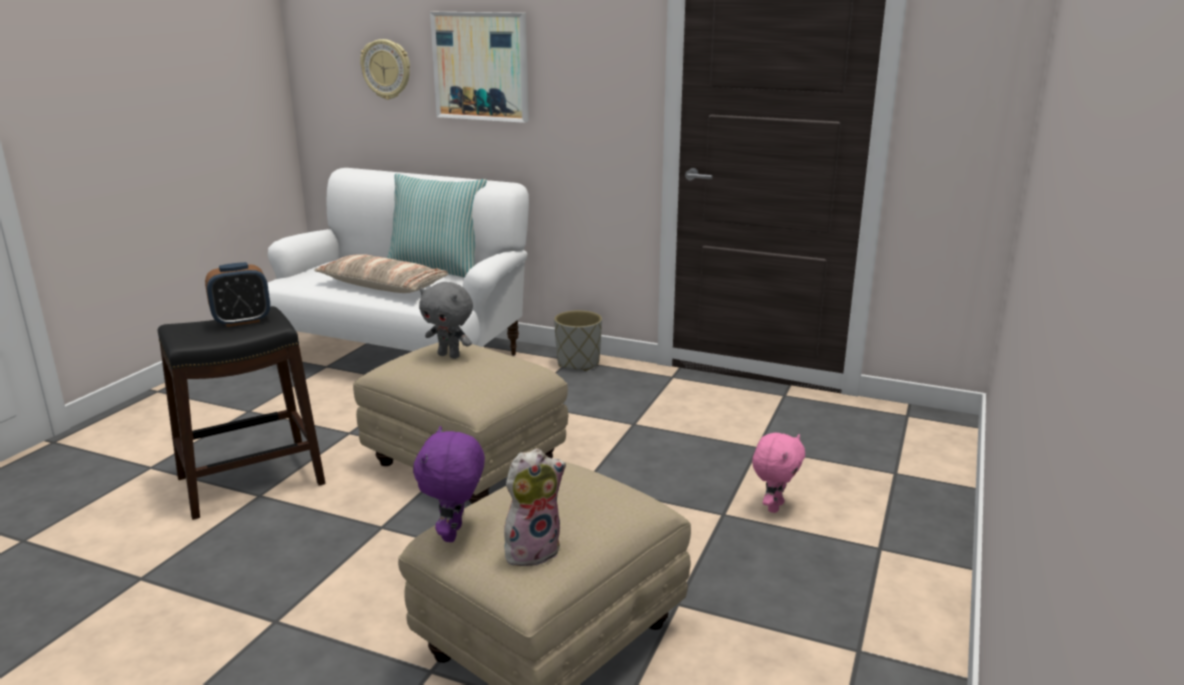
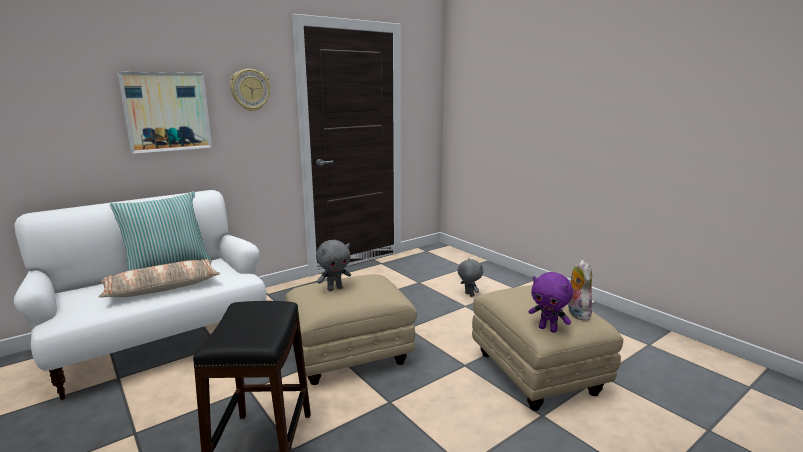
camera: 60 degrees left, 5 degrees down
alarm clock [205,262,270,327] -> none
wall clock [360,39,410,100] -> wall clock moved to [230,69,271,111]
grey planter [554,310,602,371] -> none
pink plush toy [752,433,805,513] -> grey plush toy [457,258,483,297]

